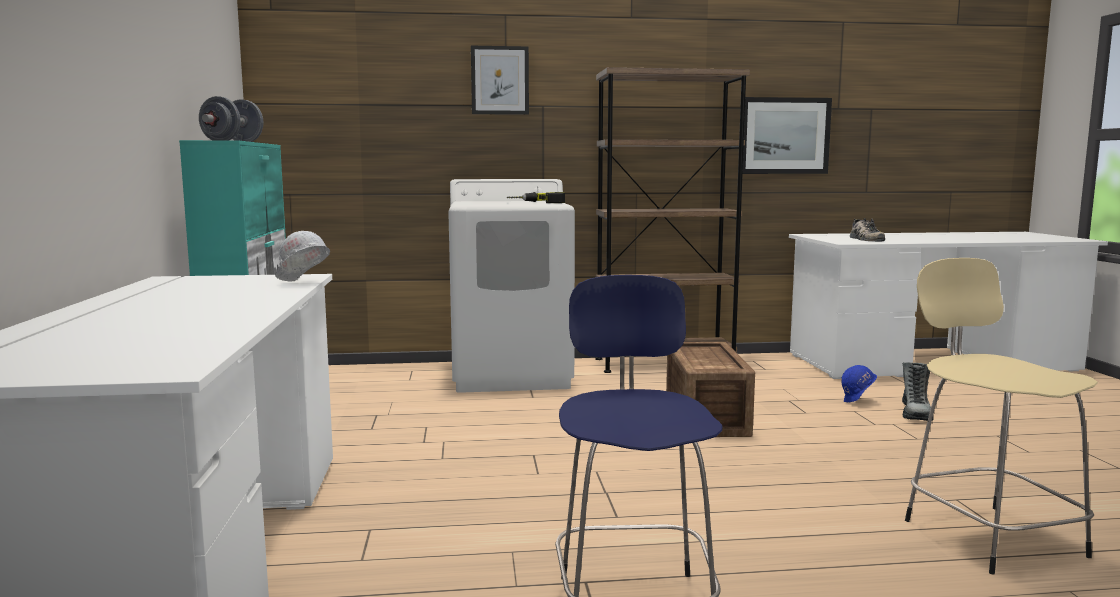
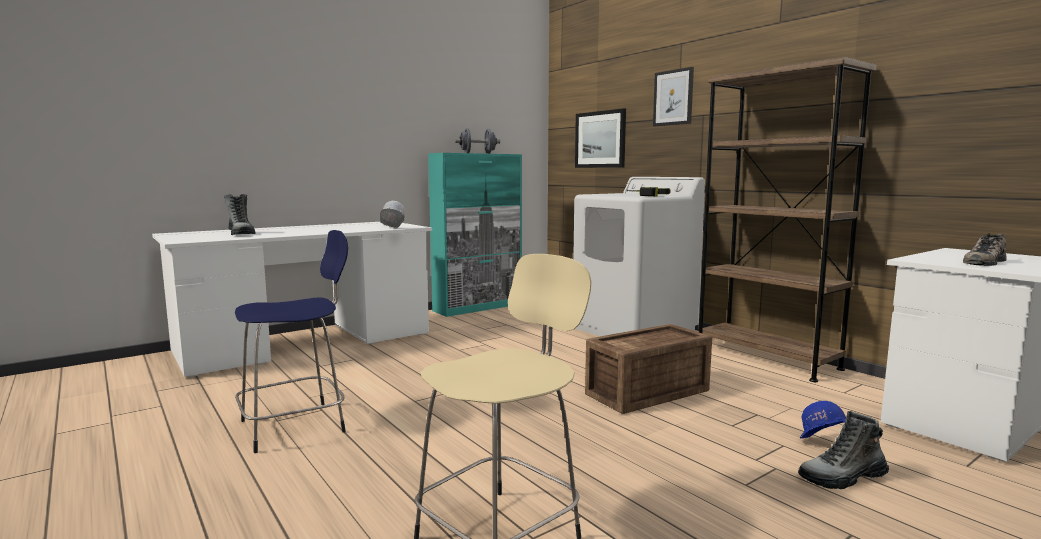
camera: 60 degrees right, 0 degrees up
picture [743,97,832,174] -> picture moved to [575,108,626,168]
none -> boot [224,194,256,235]

